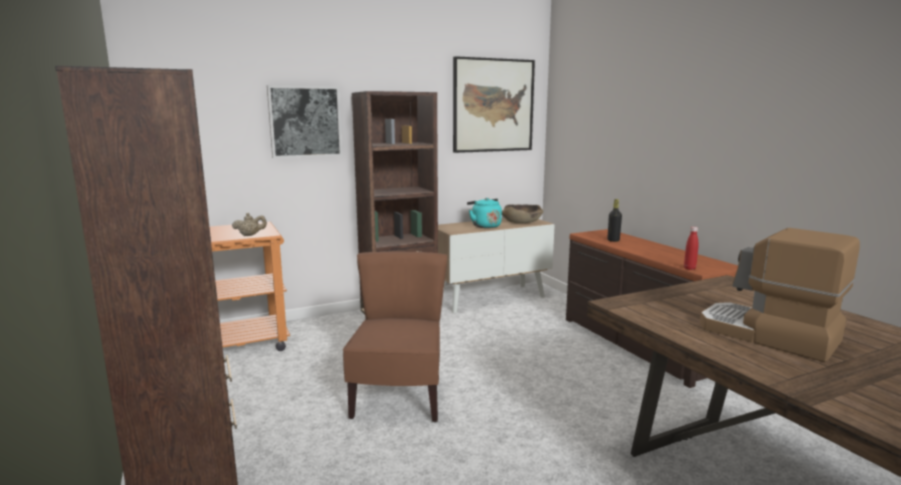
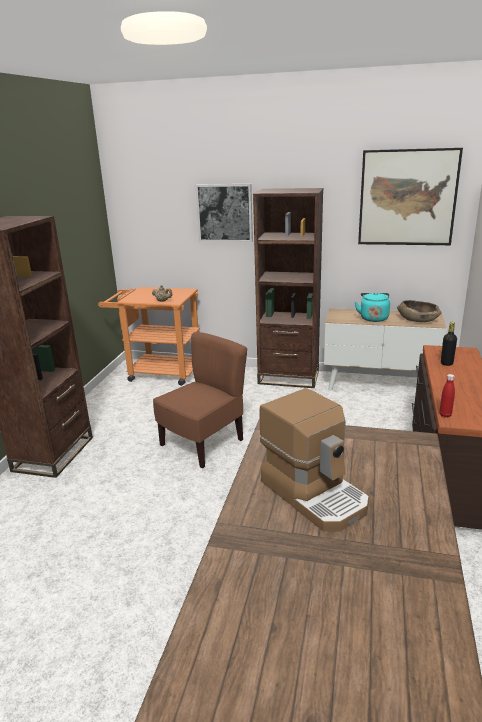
camera: 40 degrees right, 10 degrees up
coffee machine [700,228,860,362] -> coffee machine turned 150 degrees clockwise [259,388,369,532]

